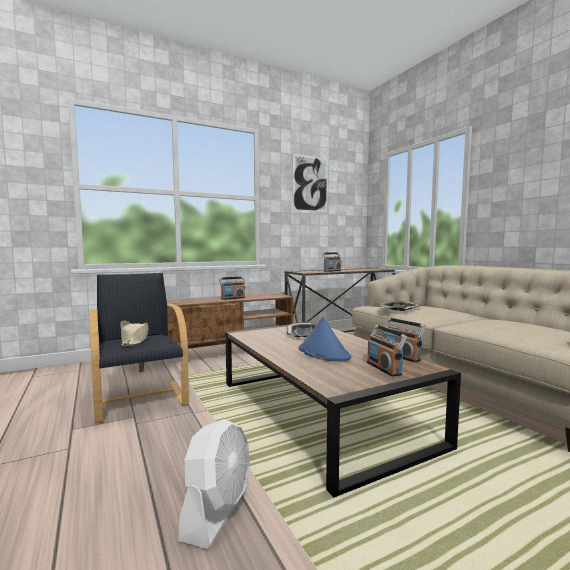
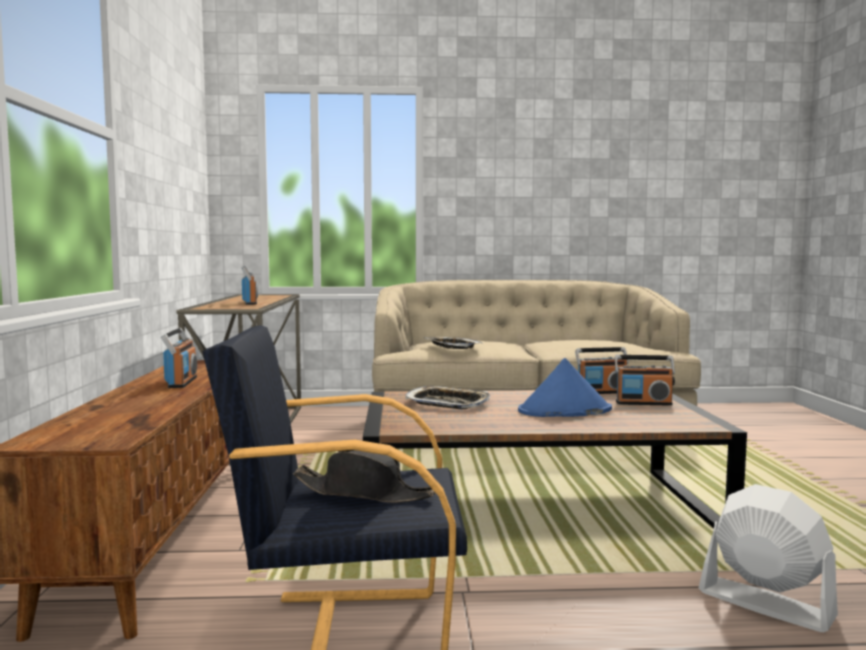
camera: 65 degrees left, 0 degrees up
beige hat [120,321,149,346] -> black hat [293,450,435,503]
picture [293,154,328,212] -> none

